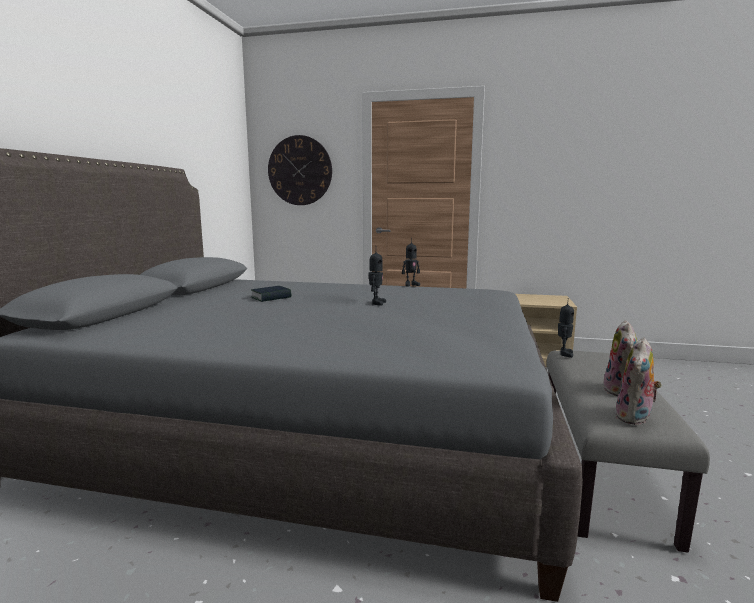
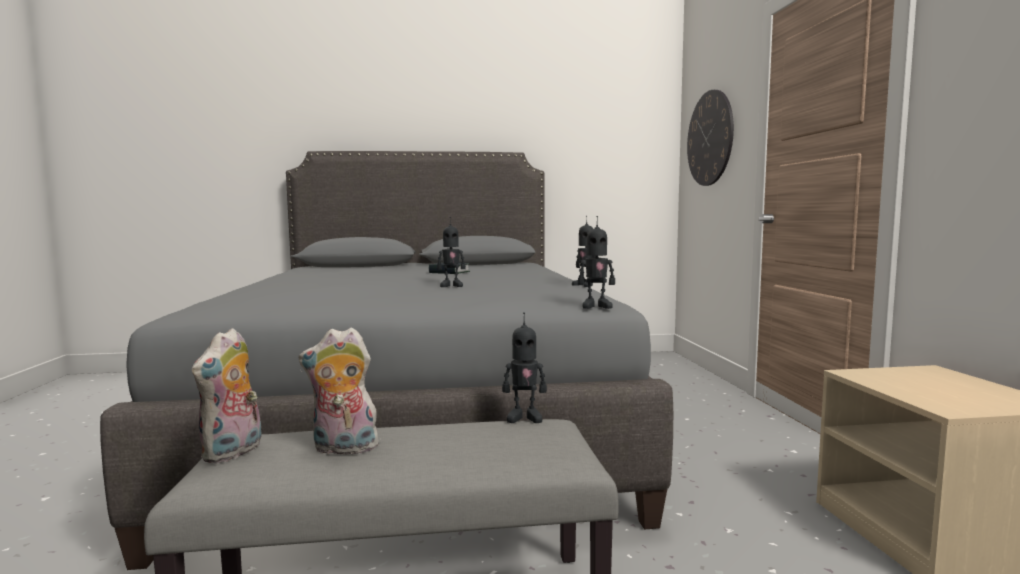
camera: 70 degrees right, 5 degrees down
plush toy [615,338,662,425] -> plush toy turned 90 degrees counterclockwise [192,328,262,463]
none -> toy robot [578,216,615,309]

